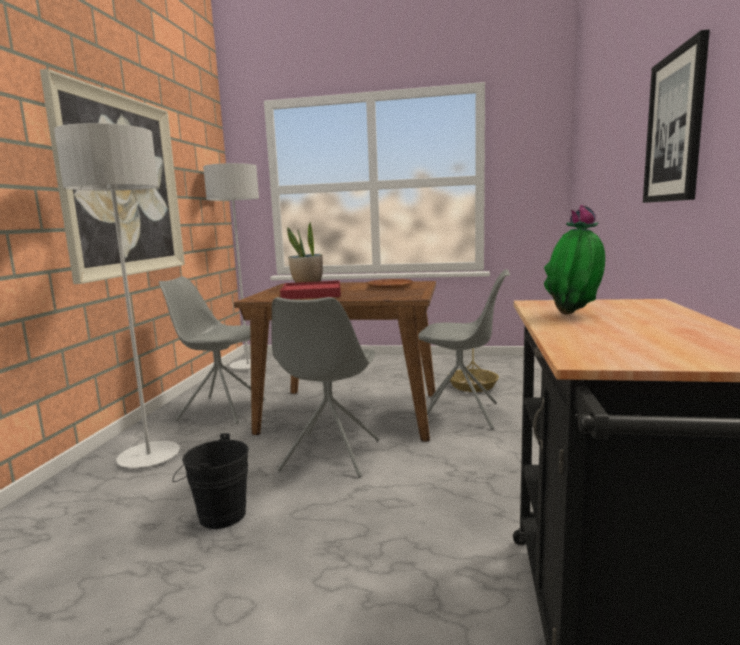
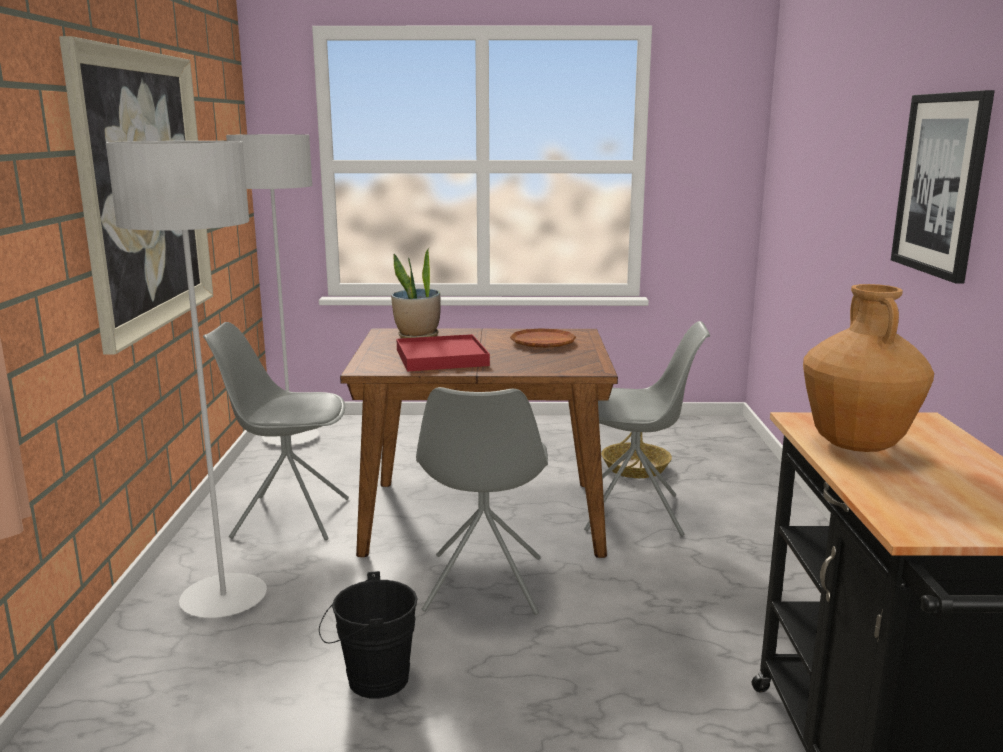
camera: 10 degrees left, 5 degrees up
potted plant [544,205,605,314] -> brown vase [803,284,934,452]

